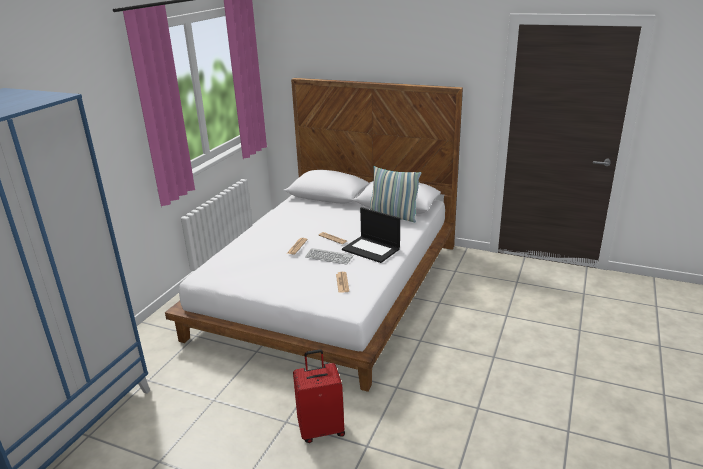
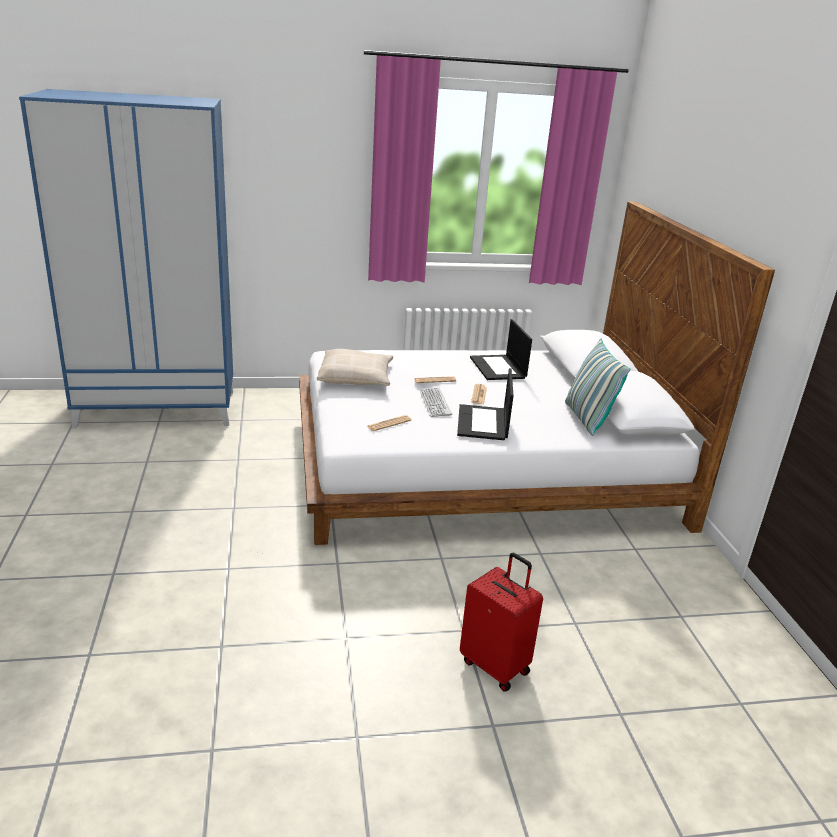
camera: 55 degrees right, 0 degrees up
red suitcase [293,349,345,443] -> red suitcase moved to [460,553,543,692]
none -> beige pillow [317,349,393,386]
none -> laptop [470,319,532,380]

